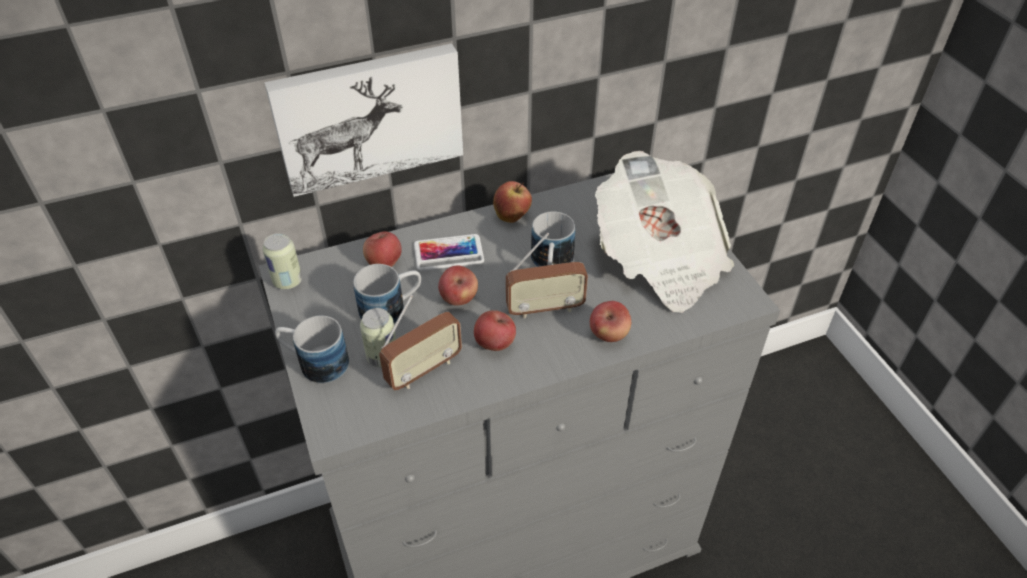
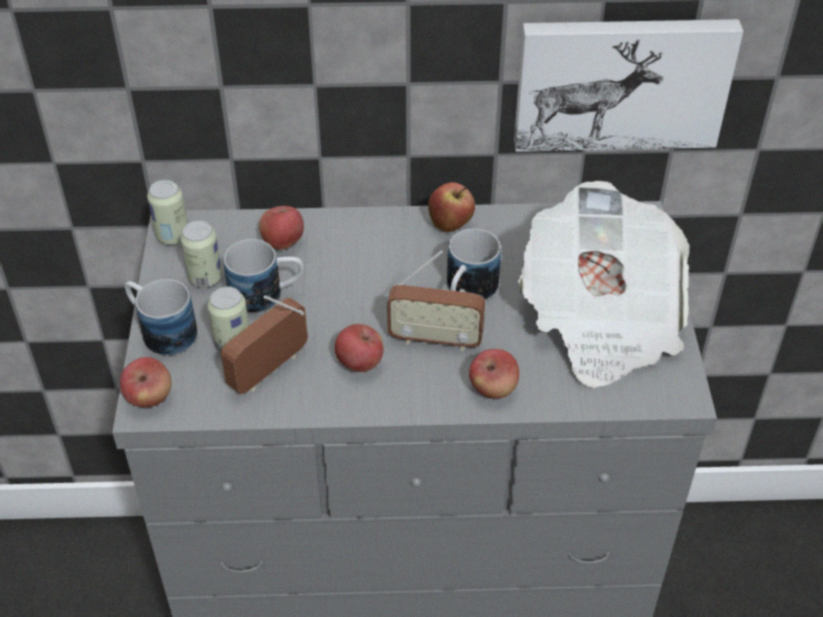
camera: 20 degrees right, 0 degrees up
picture [264,43,463,197] -> picture moved to [514,19,743,152]
radio [379,295,462,390] -> radio turned 150 degrees clockwise [221,295,308,394]
phone [414,234,484,271] -> none
apple [438,266,478,306] -> apple moved to [120,357,171,408]
none -> can [180,220,222,288]

